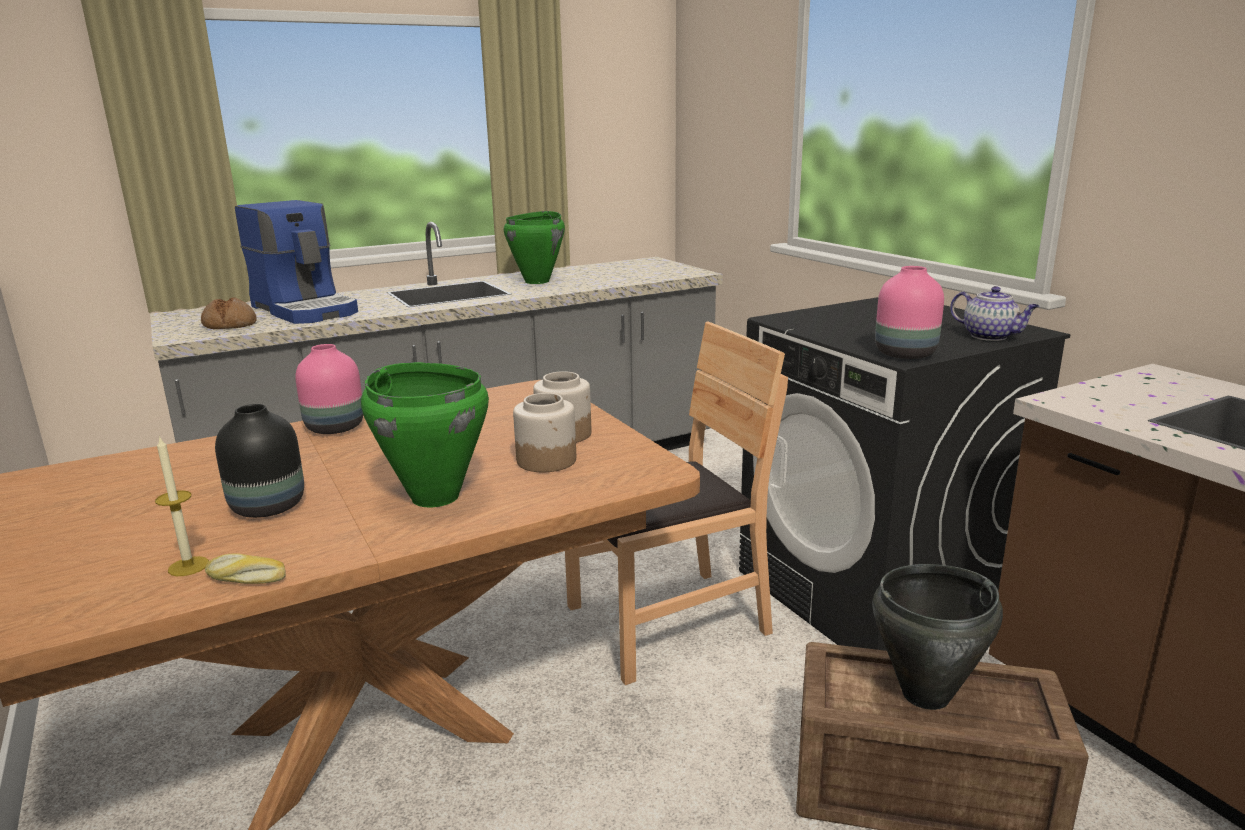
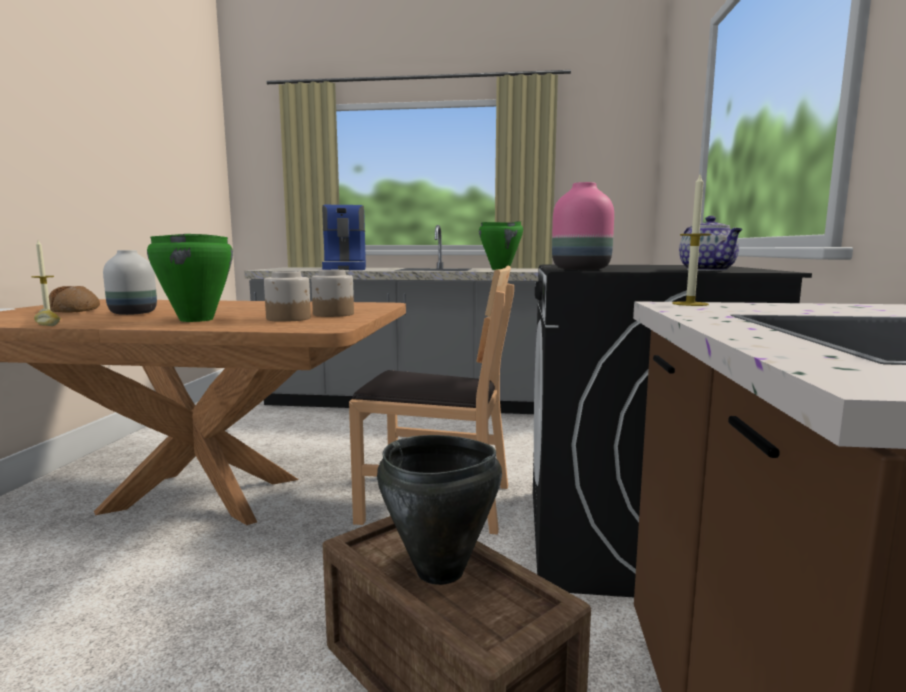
camera: 35 degrees right, 10 degrees down
bread [201,297,256,329] -> bread moved to [49,286,100,313]
black vase [215,404,304,518] -> white vase [103,250,157,315]
pink vase [295,344,363,434] -> none
none -> candle [672,175,712,306]

